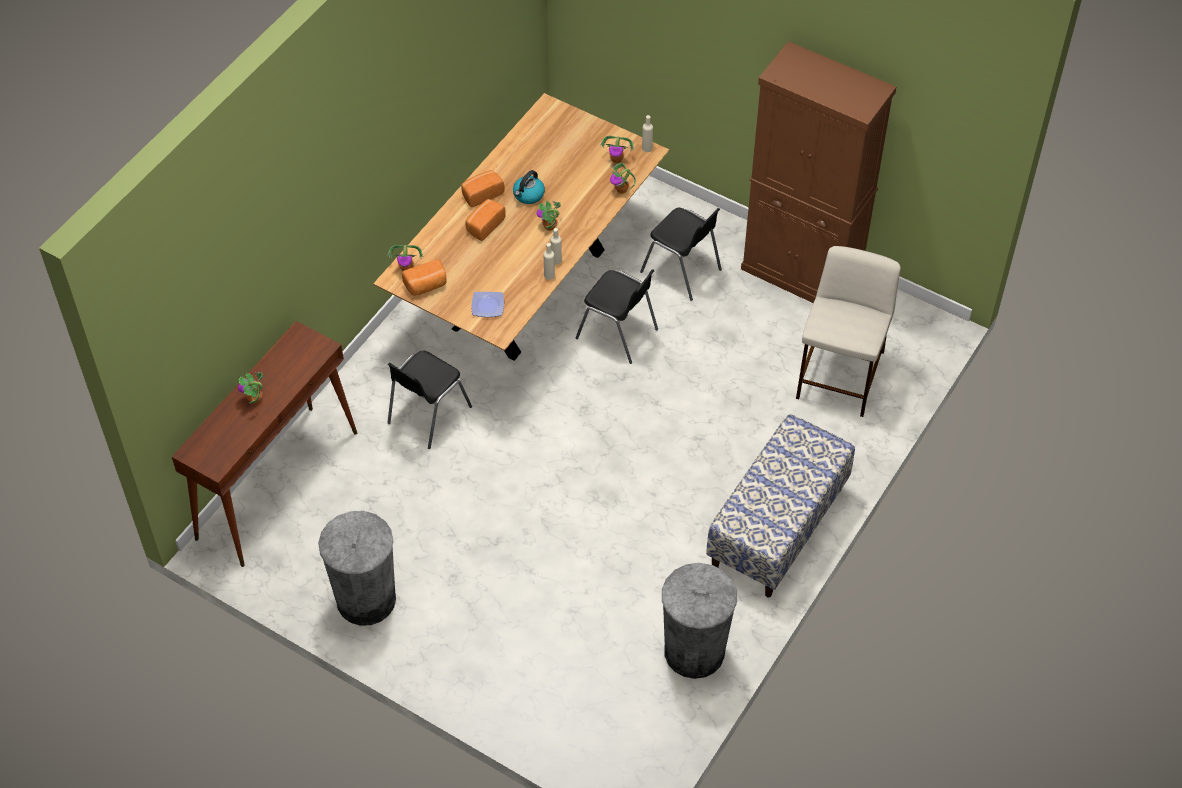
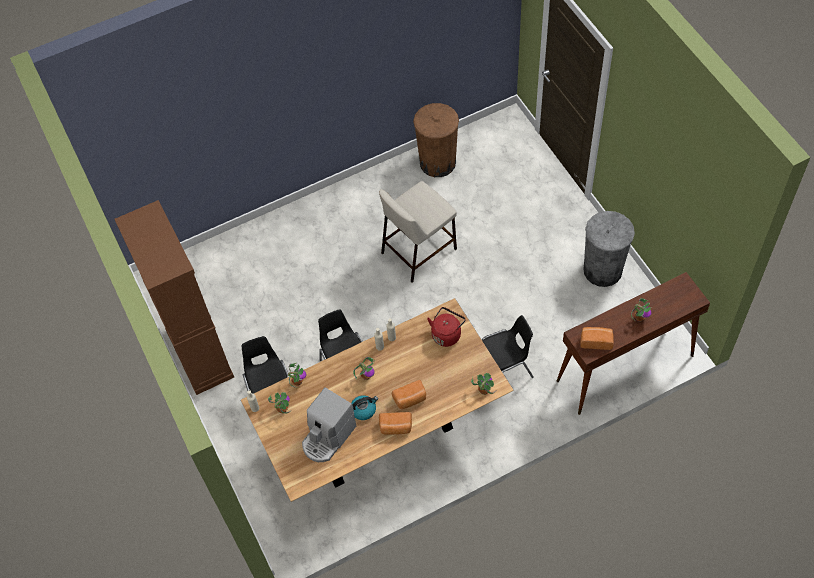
camera: 145 degrees left, 5 degrees up
bread [402,259,447,296] -> bread moved to [580,327,614,350]
plate [472,292,504,317] -> red kettle [427,307,466,347]
grey trash can [662,563,737,679] -> brown trash can [413,103,459,177]
bench [706,414,855,598] -> none
beige stool [796,246,901,417] -> beige stool moved to [379,181,457,283]
none -> coffee machine [302,388,356,462]

